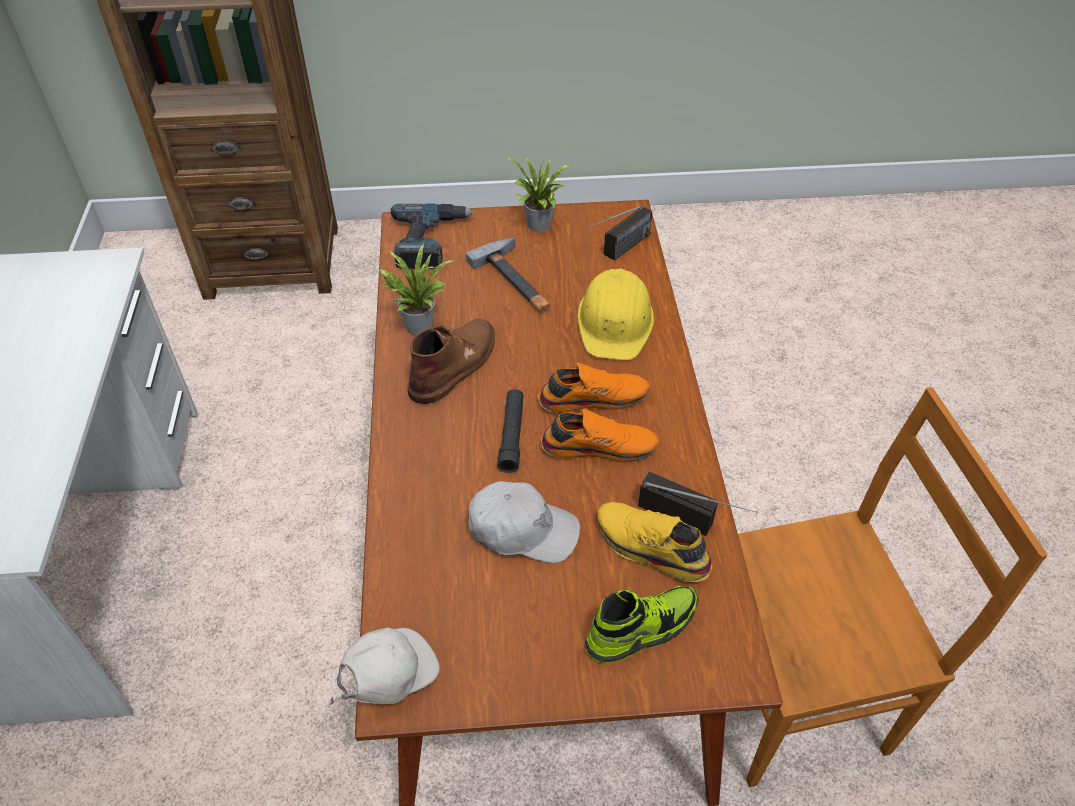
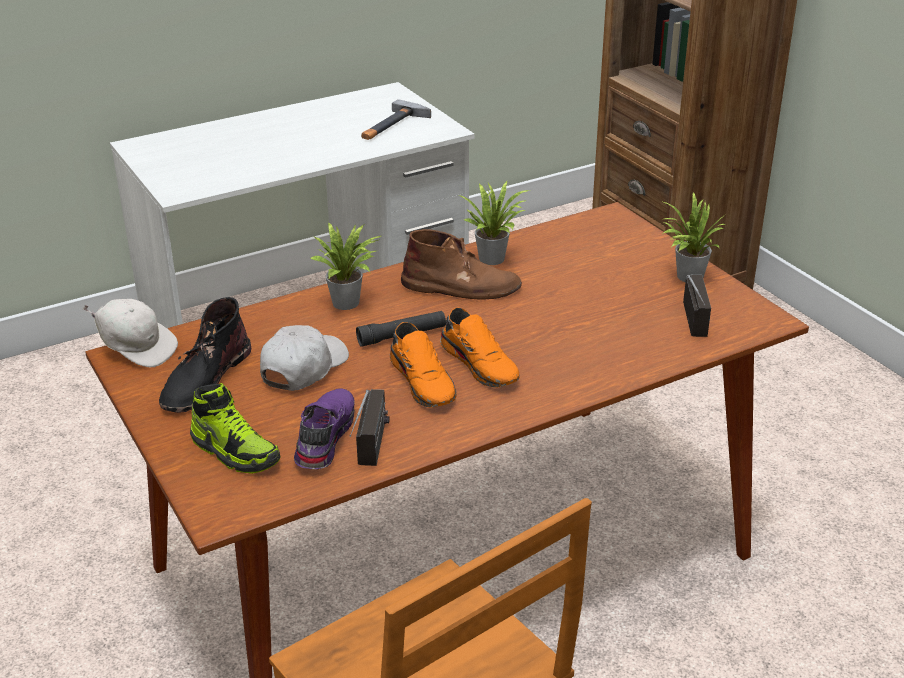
camera: 65 degrees right, 15 degrees down
power drill [391,204,475,269] -> none
hammer [466,238,550,312] -> hammer moved to [361,99,431,140]
white cap [468,481,580,563] -> white cap turned 135 degrees counterclockwise [260,325,349,391]
yellow hard hat [578,269,654,360] -> none
radio [586,206,652,261] -> radio turned 105 degrees counterclockwise [683,275,711,337]
yellow shoe [597,502,713,582] -> purple shoe [294,388,355,469]
none -> black boot [159,297,251,413]
none -> potted plant [310,222,381,310]

